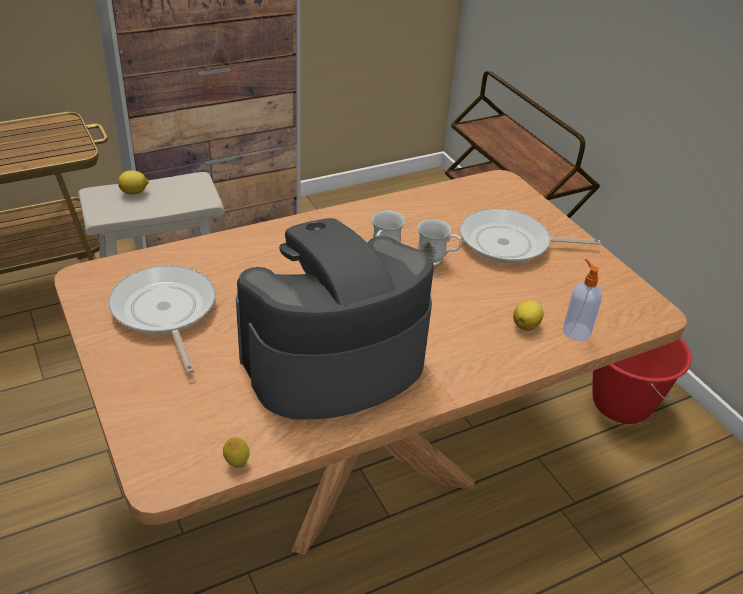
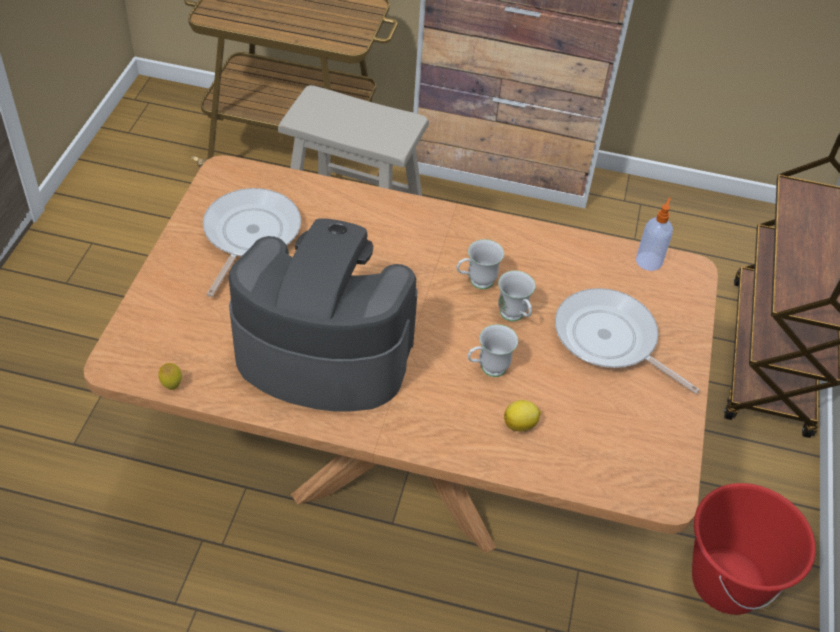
camera: 40 degrees right, 10 degrees up
lemon [118,170,149,194] -> none
soap dispenser [563,259,602,341] -> soap dispenser moved to [636,197,673,271]
none -> white mug [467,324,518,377]

